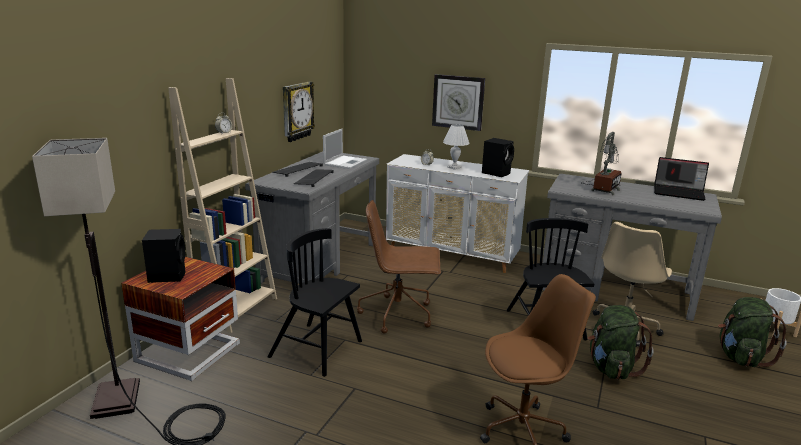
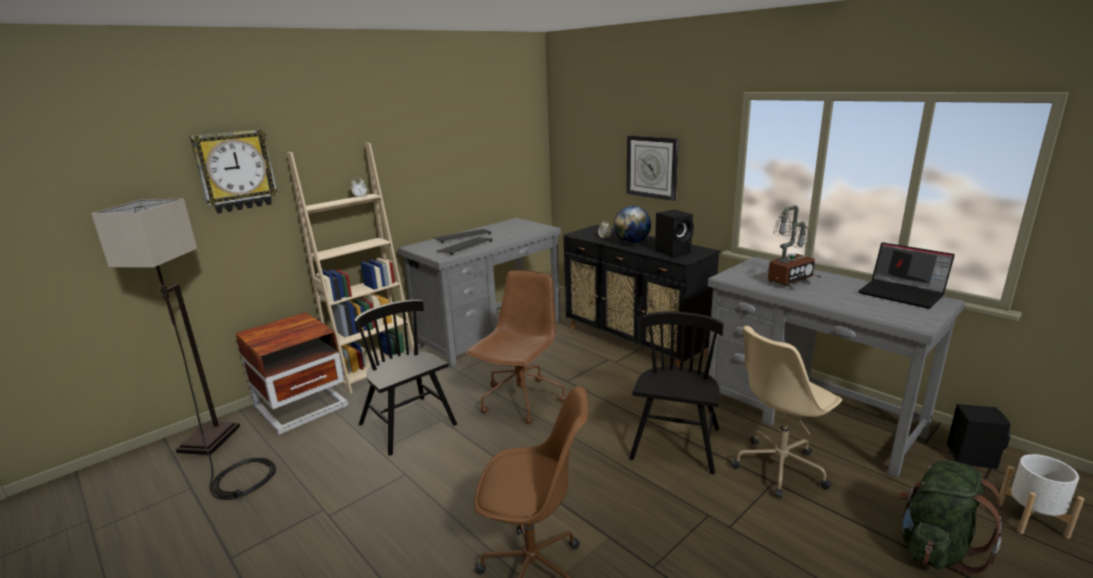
camera: 25 degrees right, 0 degrees up
black speaker [142,229,185,283] -> black speaker moved to [946,404,1011,469]
wall clock [283,81,315,142] -> wall clock moved to [190,129,278,214]
laptop [323,129,367,169] -> none
brown office chair [357,200,441,334] -> brown office chair turned 90 degrees clockwise [466,270,566,424]
white cabinet [386,154,529,273] -> black cabinet [563,225,721,367]
white table lamp [443,124,469,170] -> globe [614,206,651,244]
green backpack [587,305,654,379] -> none

